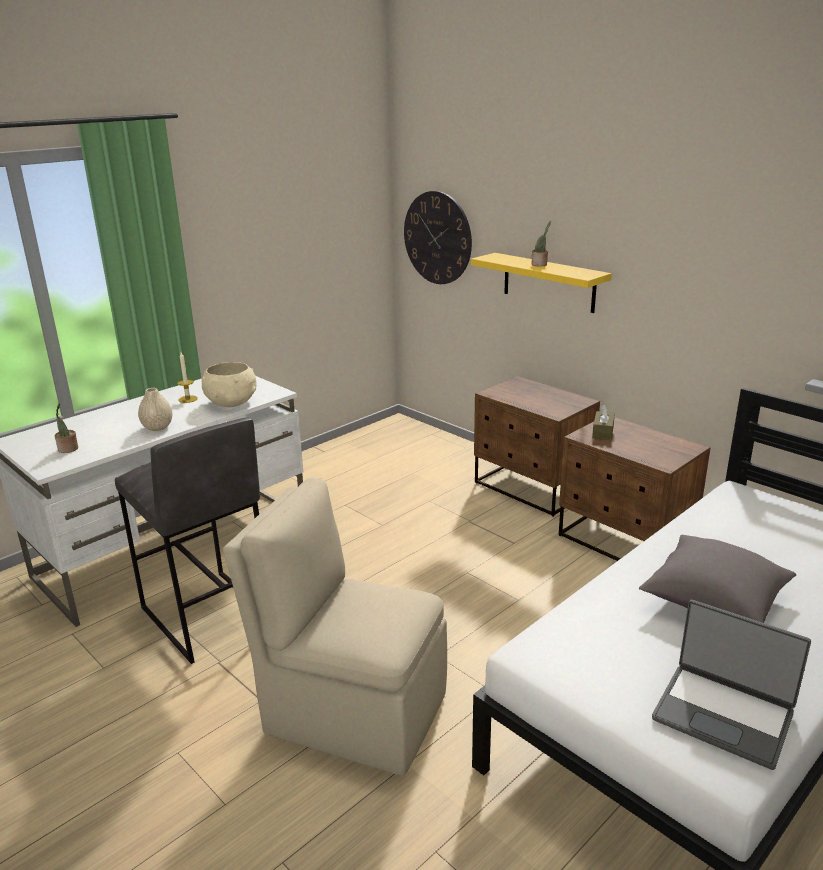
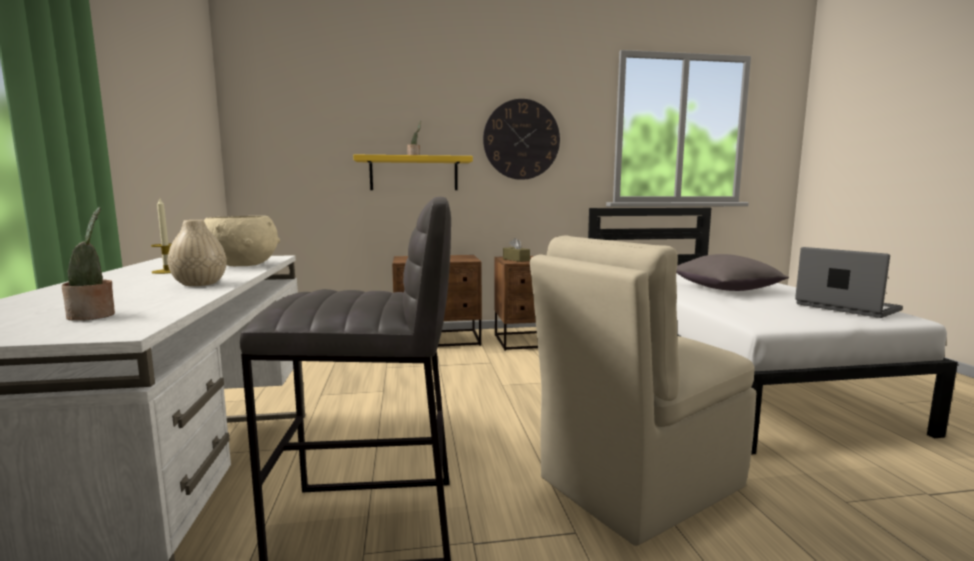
camera: 55 degrees left, 15 degrees down
wall clock [404,191,472,284] -> wall clock moved to [483,99,560,180]
laptop [652,600,811,770] -> laptop turned 105 degrees counterclockwise [795,247,903,318]

